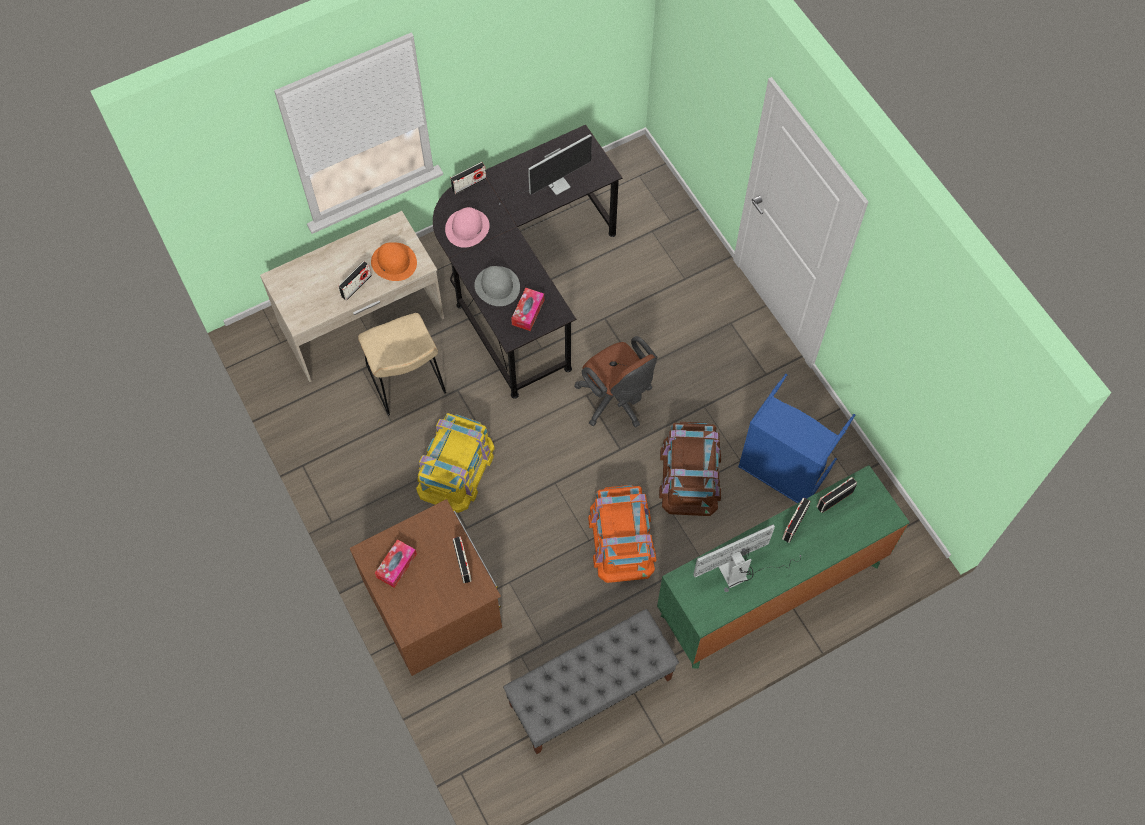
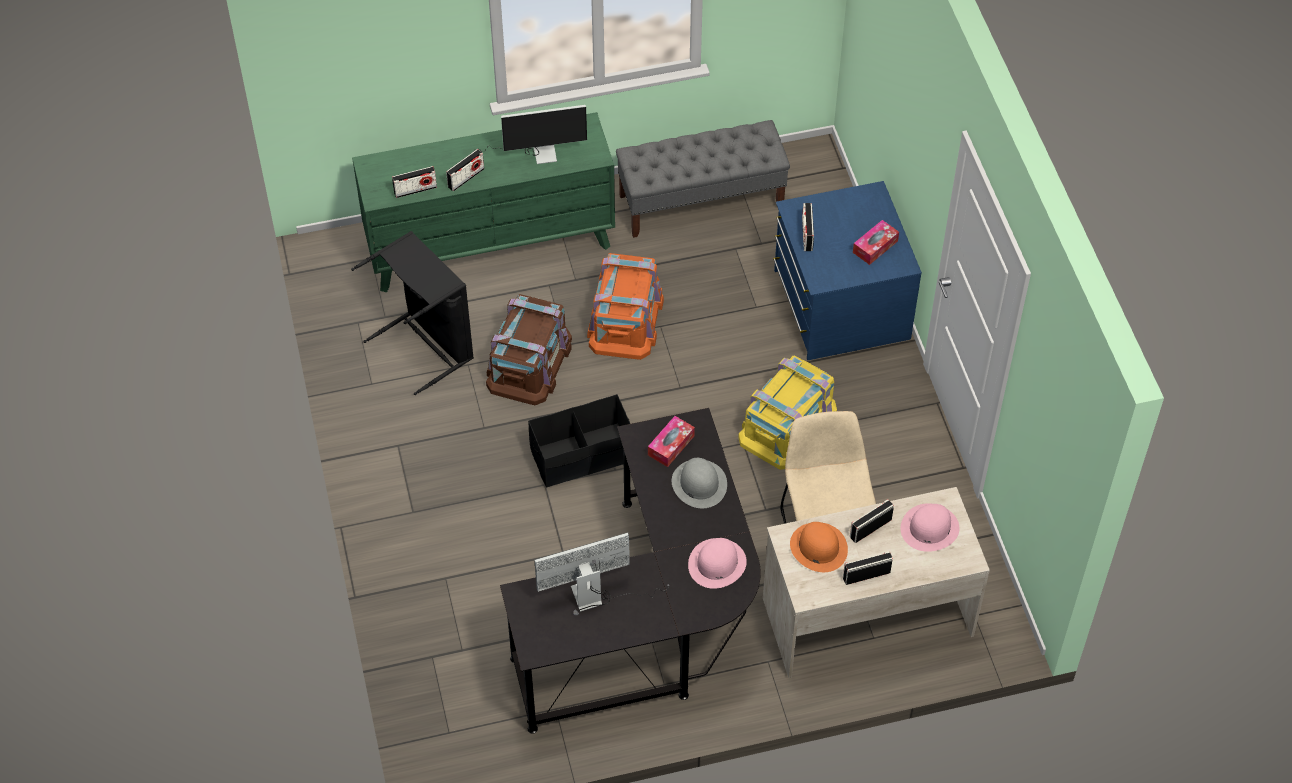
camera: 165 degrees left, 10 degrees down
brown dresser [350,499,502,676] -> blue dresser [773,181,922,360]
radio [451,162,486,194] -> radio moved to [843,551,893,585]
brown office chair [574,336,657,427] -> black storage box [528,394,630,488]
blue laundry basket [738,374,855,503] -> black laundry basket [351,231,474,395]
none -> pink hat [901,503,959,552]

